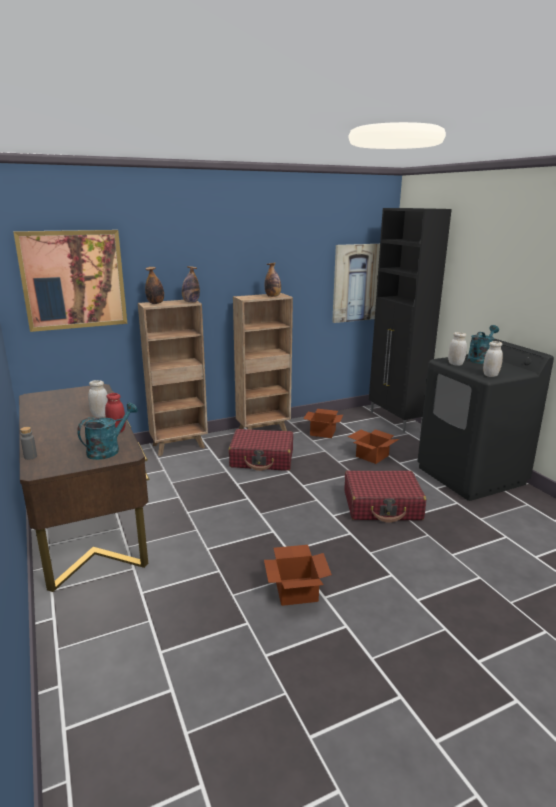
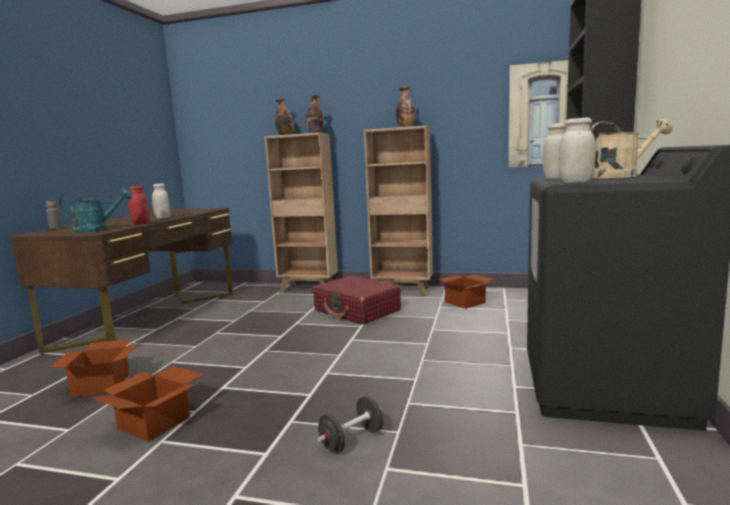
camera: 40 degrees right, 10 degrees down
picture [13,230,127,332] -> none
red suitcase [345,471,427,523] -> none
cardboard box [348,429,399,464] -> cardboard box moved to [50,339,138,397]
turquoise watering can [467,325,499,364] -> beige watering can [590,118,672,178]
none -> black dumbbell [318,396,383,453]

